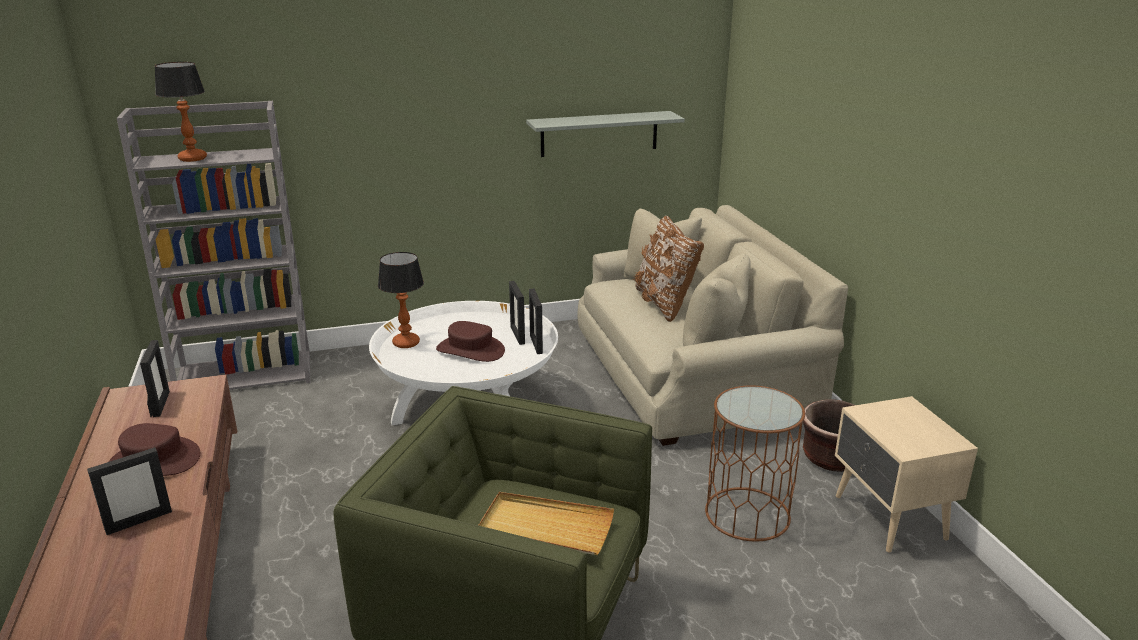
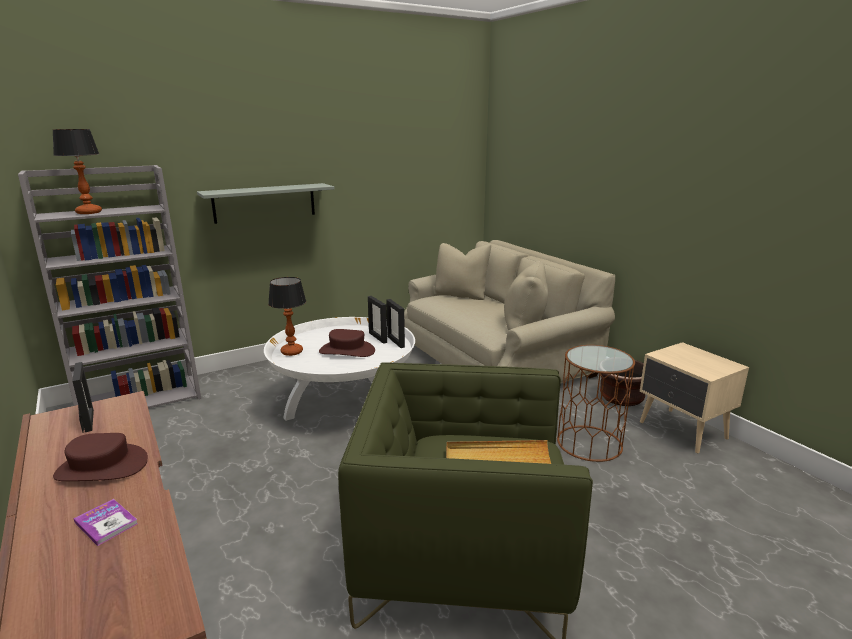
camera: 15 degrees left, 5 degrees down
picture frame [87,447,172,535] -> book [73,499,138,546]
grey shelf [526,111,685,157] -> grey shelf moved to [197,183,335,224]
brown pillow [634,216,704,322] -> none

